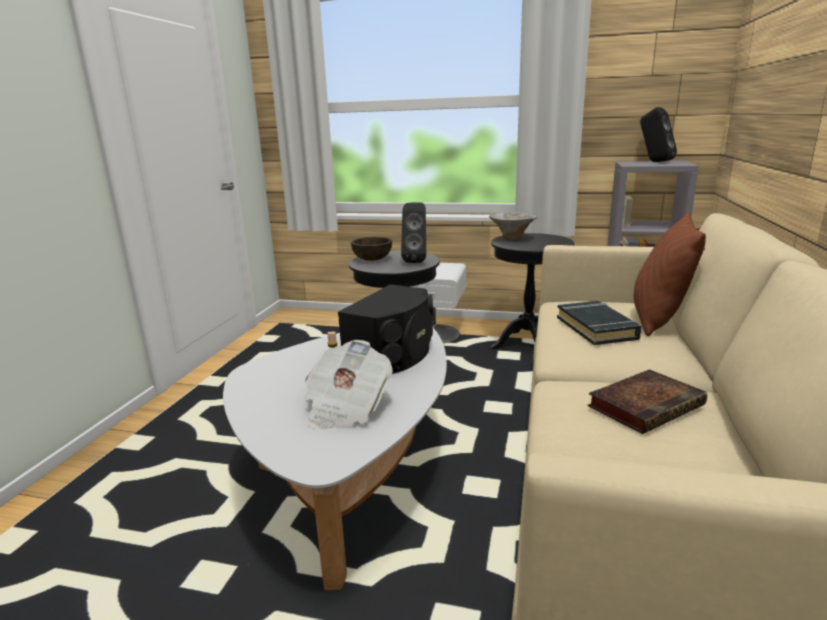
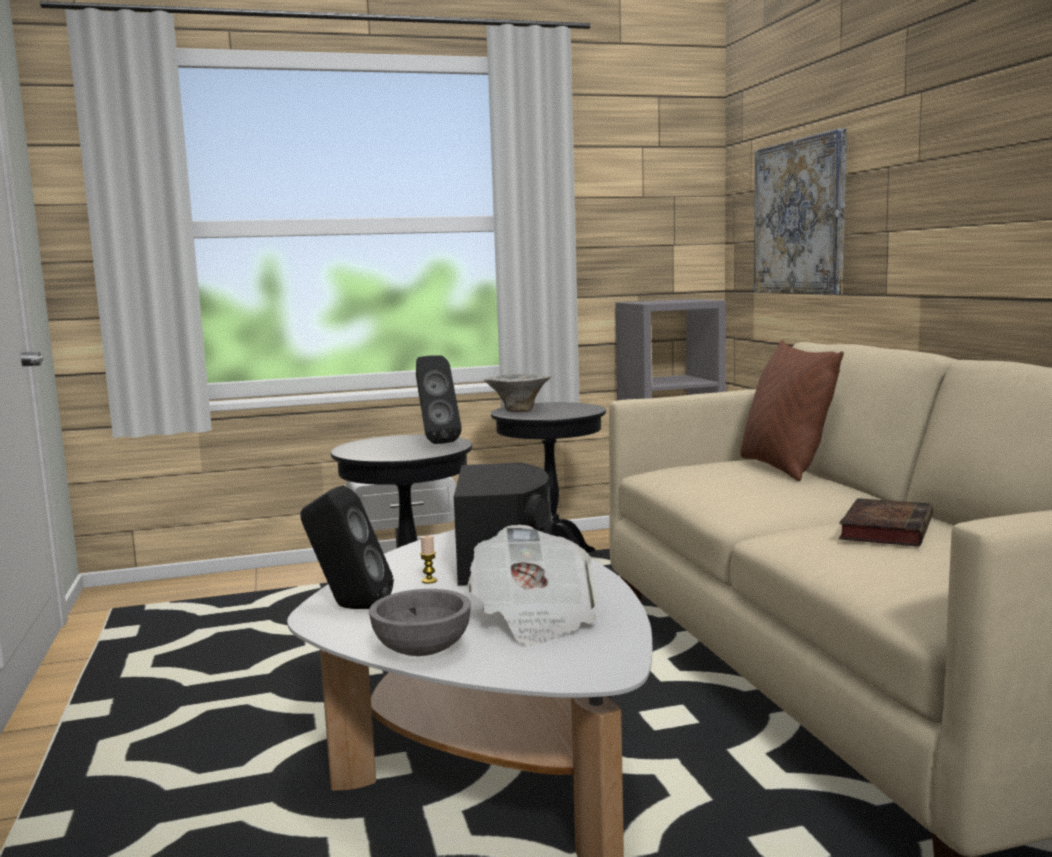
camera: 30 degrees left, 10 degrees down
brown bowl [351,237,392,261] -> none
black book [557,301,642,345] -> none
black speaker [640,107,677,162] -> black speaker moved to [300,485,394,609]
none -> grey bowl [369,589,471,656]
none -> picture [754,129,847,294]

